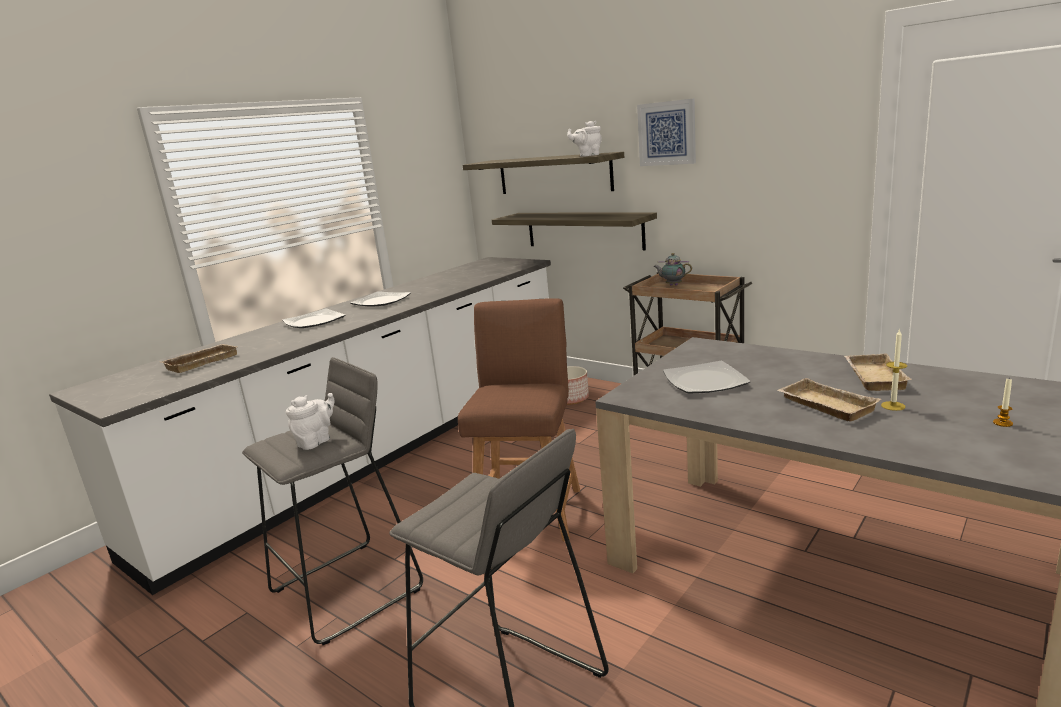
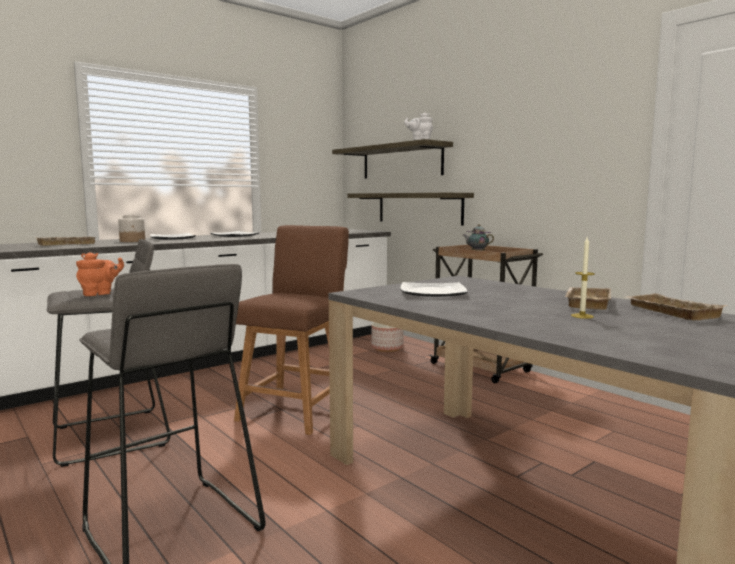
camera: 10 degrees right, 10 degrees down
white teapot [286,393,335,450] -> orange teapot [76,252,124,296]
picture [637,98,696,166] -> none
beige tray [777,378,881,422] -> beige tray moved to [626,293,728,320]
candle [993,379,1013,427] -> none
none -> jar [118,215,145,242]

